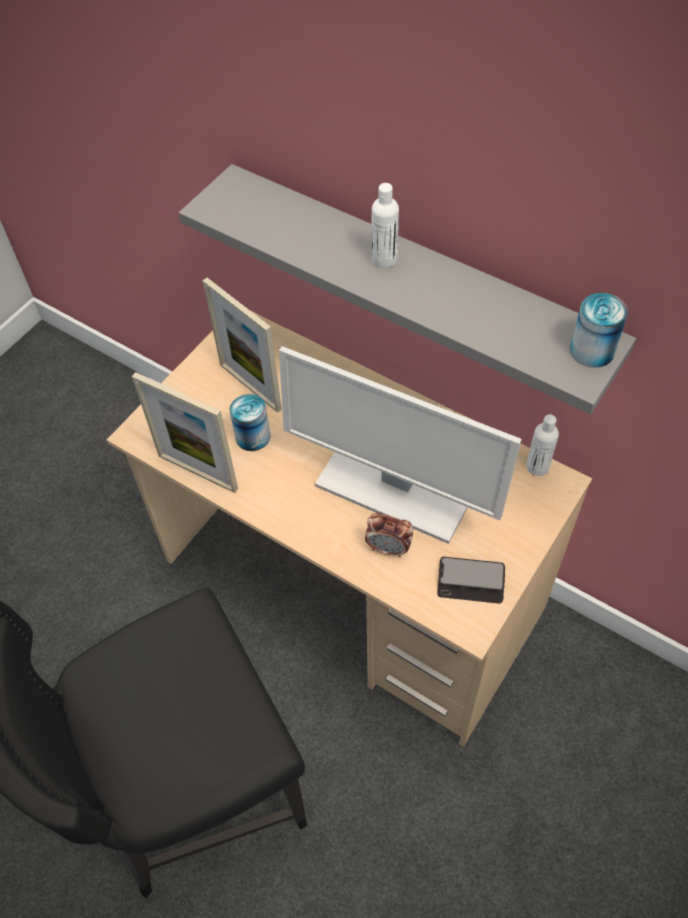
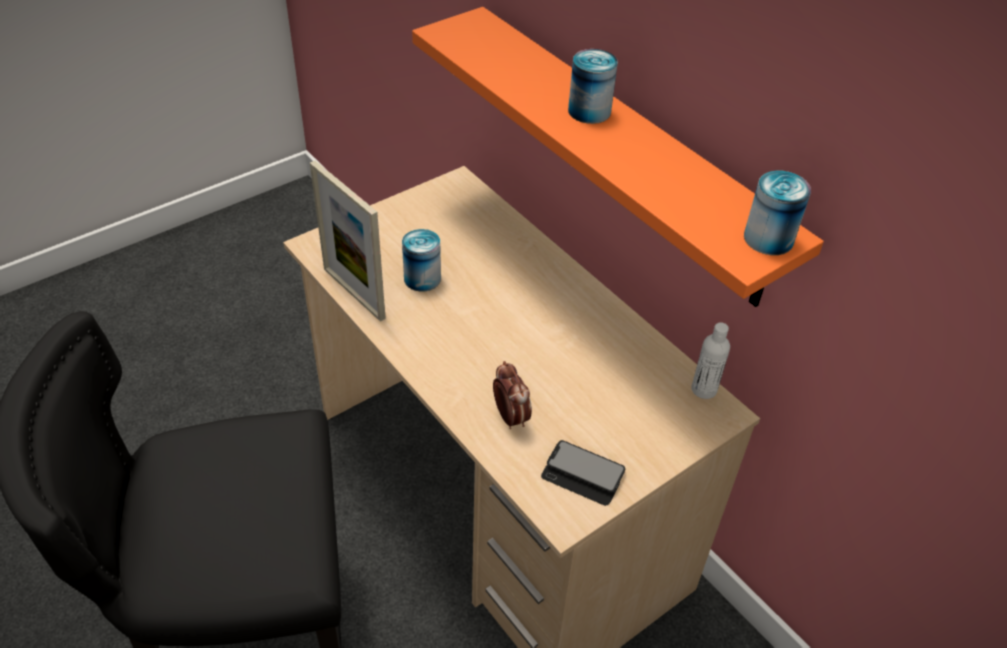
camera: 15 degrees right, 10 degrees down
grey shelf [179,164,636,414] -> orange shelf [412,7,824,307]
picture frame [202,278,282,413] -> none
monitor [279,346,522,544] -> none
alarm clock [365,513,413,557] -> alarm clock turned 150 degrees counterclockwise [493,361,532,429]
white bottle [372,183,399,268] -> can [568,49,618,124]

